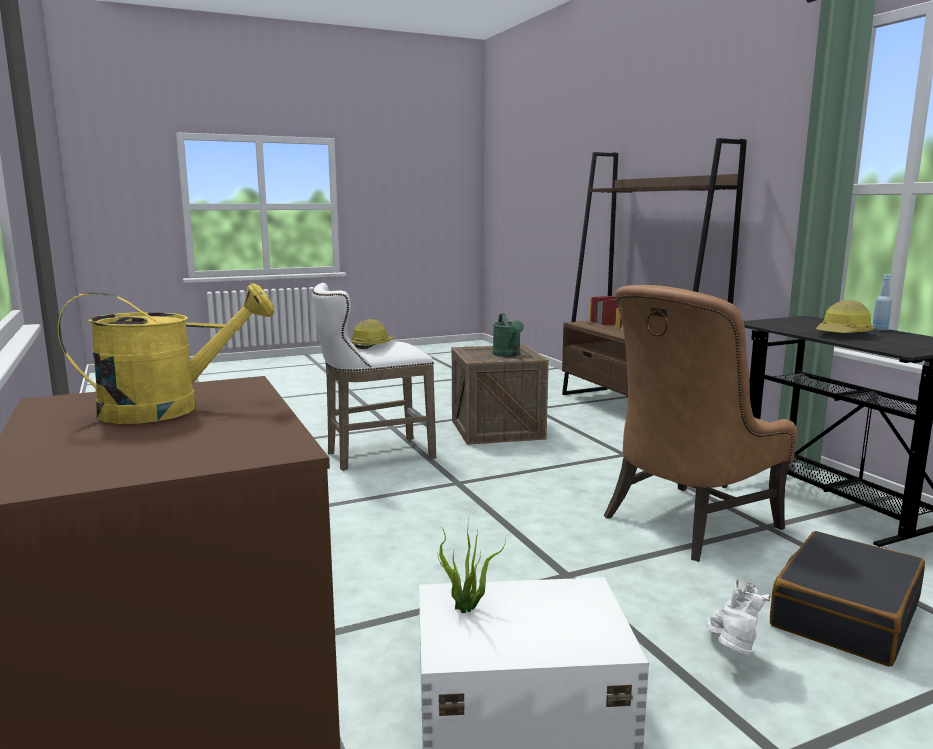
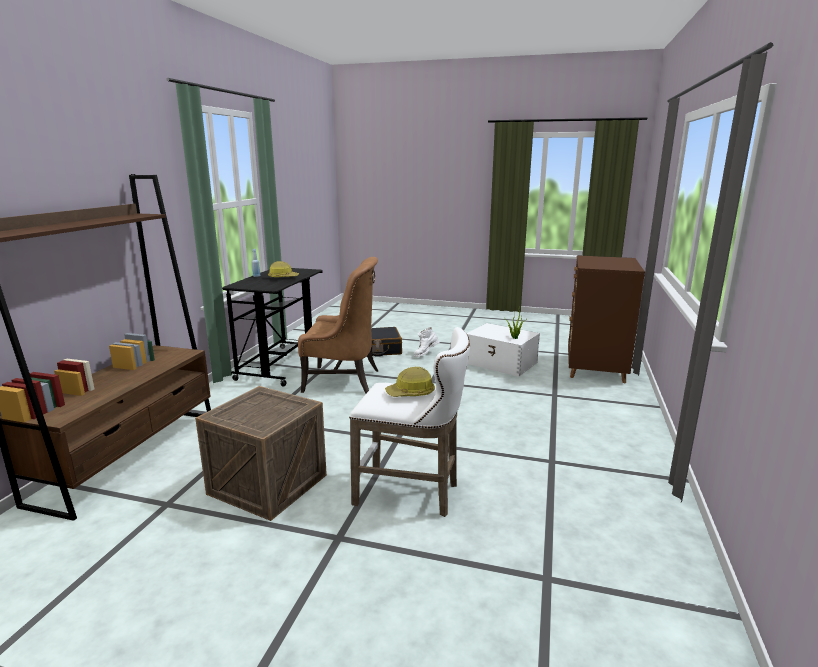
camera: 140 degrees left, 5 degrees up
yellow watering can [58,283,274,424] -> none
green watering can [493,314,524,357] -> none

